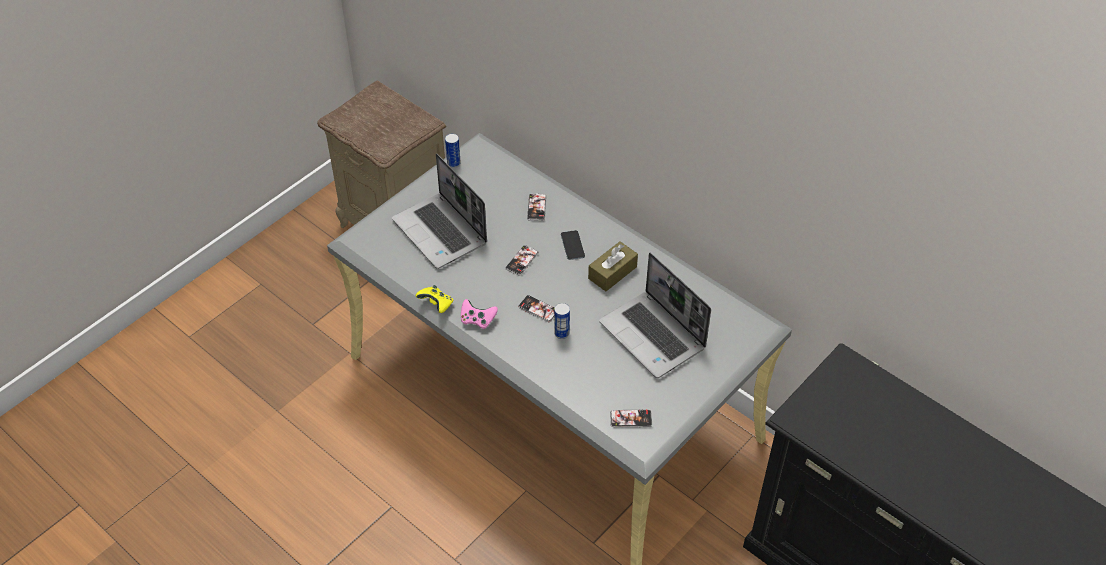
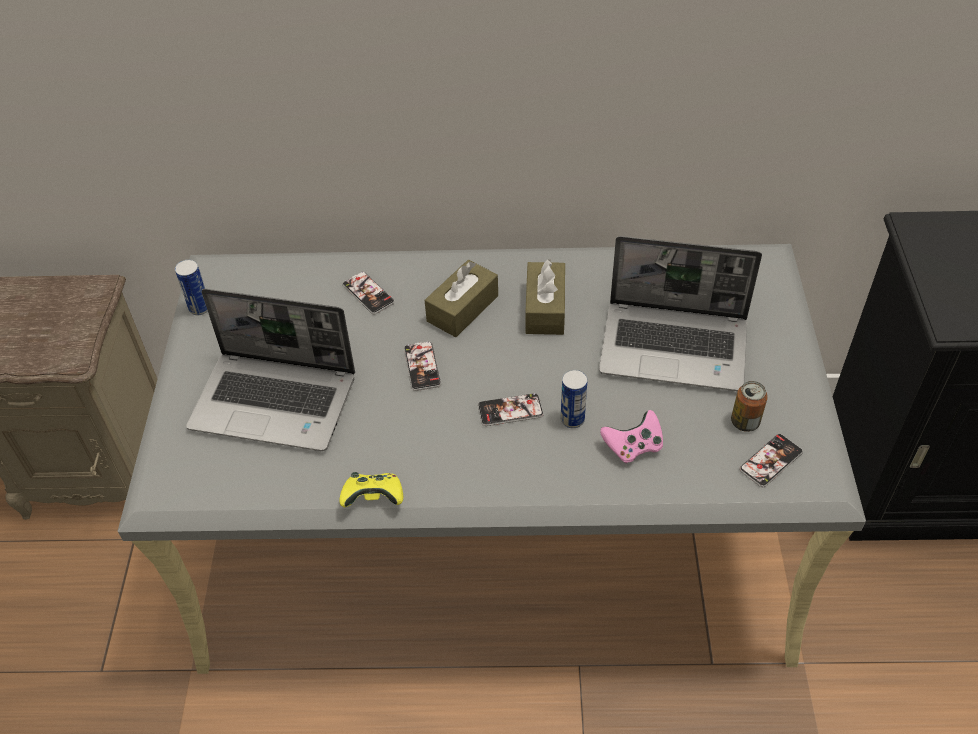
camera: 40 degrees left, 0 degrees up
pink game controller [461,299,498,329] -> pink game controller moved to [600,410,663,463]
phone [561,230,585,260] -> brown tissue box [425,260,498,337]
none -> can [731,381,768,432]

